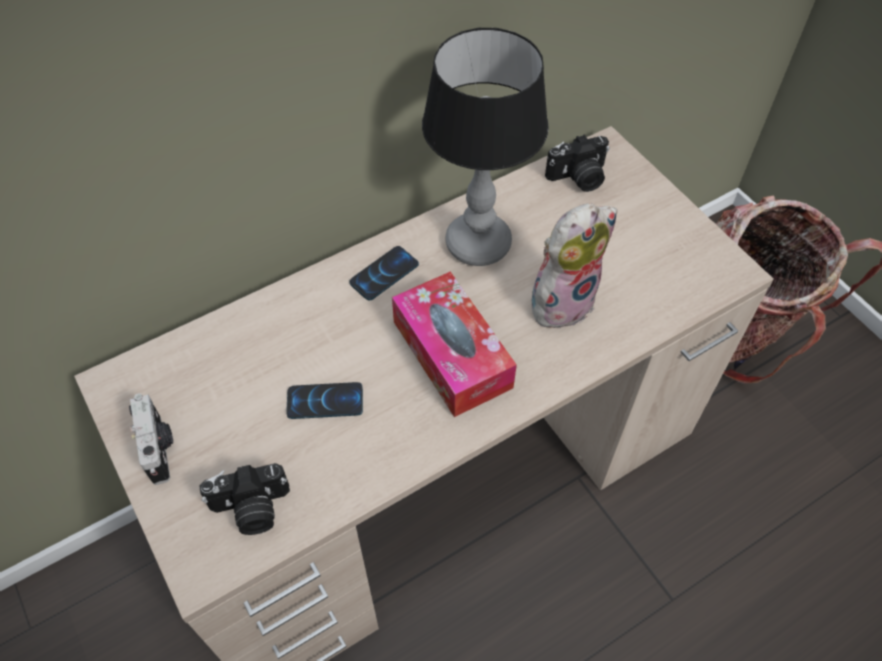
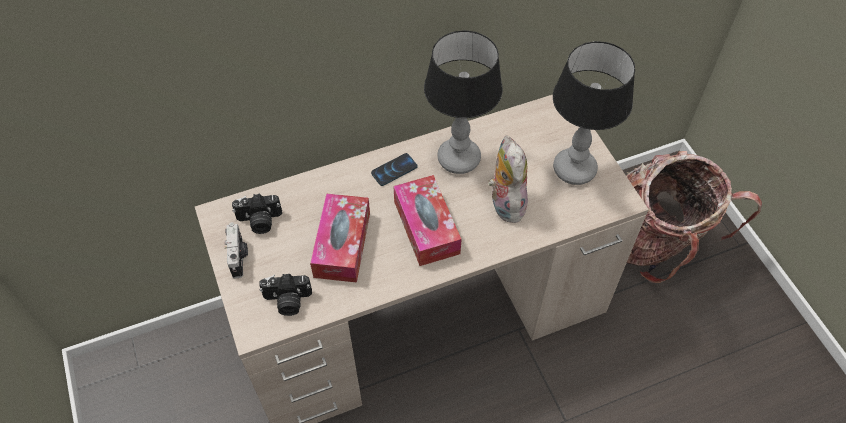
camera: 10 degrees right, 0 degrees up
phone [286,382,363,419] -> tissue box [310,193,370,283]
plush toy [531,203,617,332] -> plush toy turned 75 degrees counterclockwise [488,136,528,223]
camera [545,134,610,192] -> camera moved to [232,193,282,234]
none -> table lamp [553,41,635,185]

